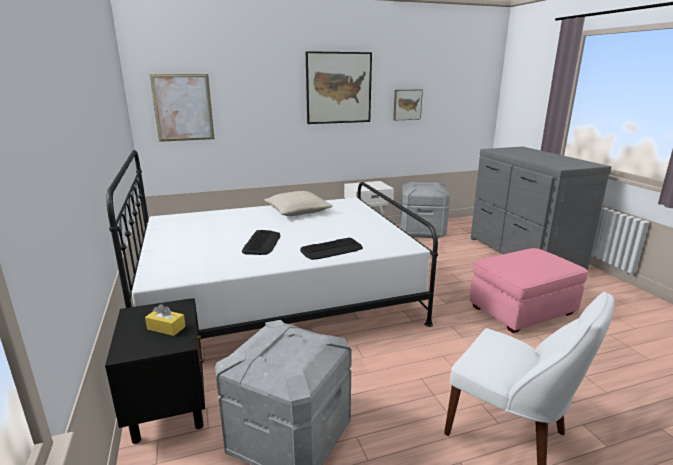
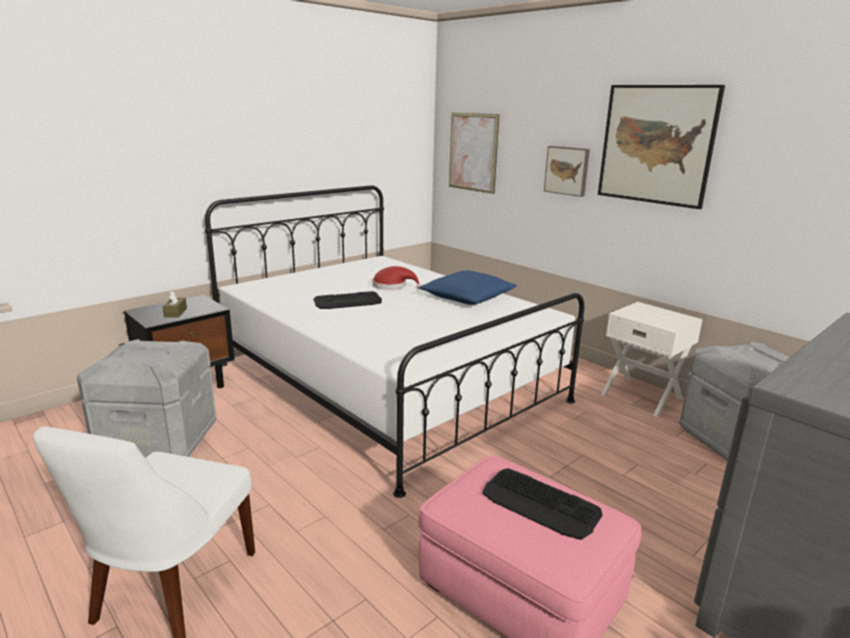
camera: 65 degrees right, 0 degrees up
yellow tissue box [145,304,186,336] -> brown tissue box [162,291,187,318]
beige pillow [264,191,333,216] -> blue pillow [419,270,517,305]
keyboard [300,238,363,260] -> keyboard moved to [482,468,603,540]
picture [393,90,423,120] -> picture moved to [544,146,590,197]
none -> red hat [372,266,421,290]

